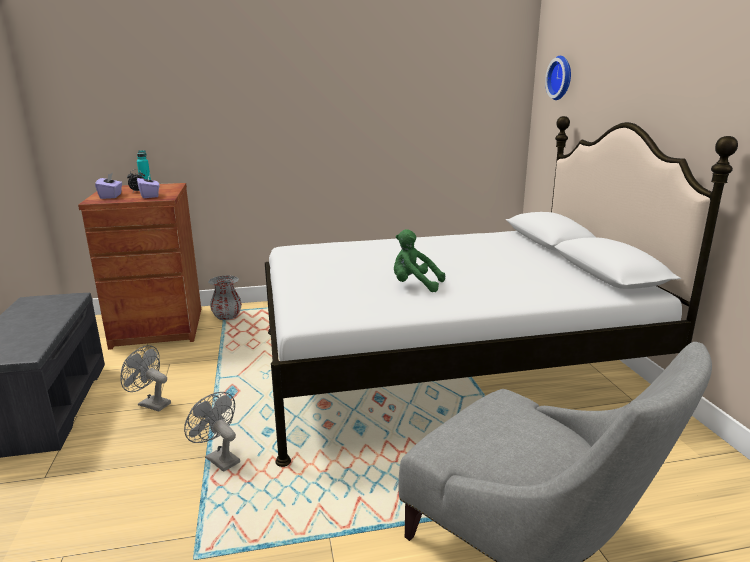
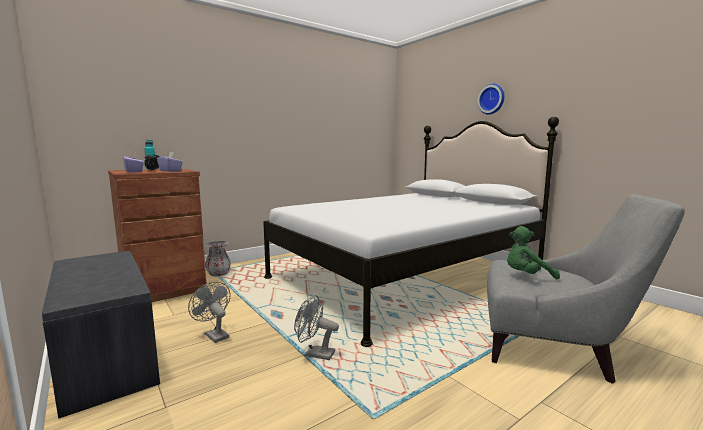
camera: 25 degrees left, 10 degrees down
grey fan [120,345,171,412] -> grey fan turned 45 degrees clockwise [188,282,230,343]
green plush toy [394,229,445,292] -> green plush toy moved to [507,226,560,280]
wall clock [545,56,571,100] -> wall clock moved to [477,84,505,115]

